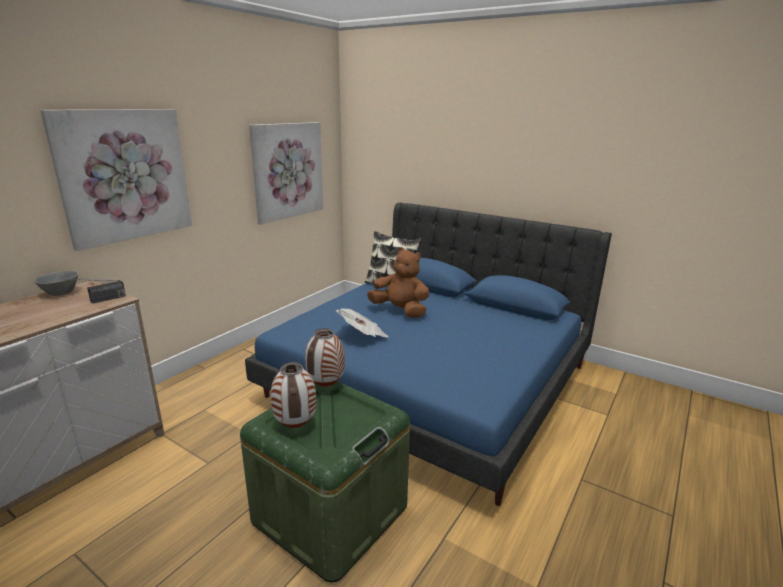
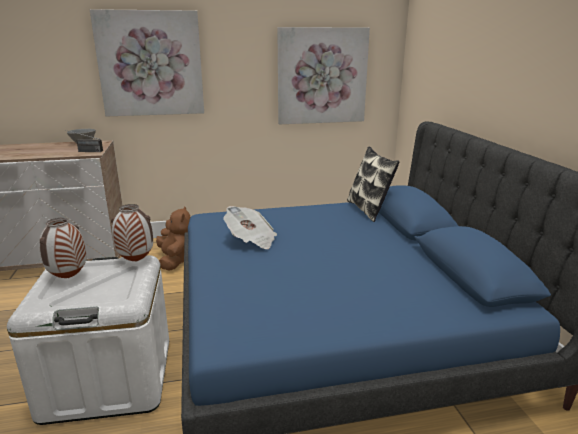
camera: 45 degrees right, 0 degrees up
green storage box [240,381,410,582] -> white storage box [7,255,169,425]
brown plush toy [367,247,429,318] -> brown plush toy moved to [156,206,190,271]

